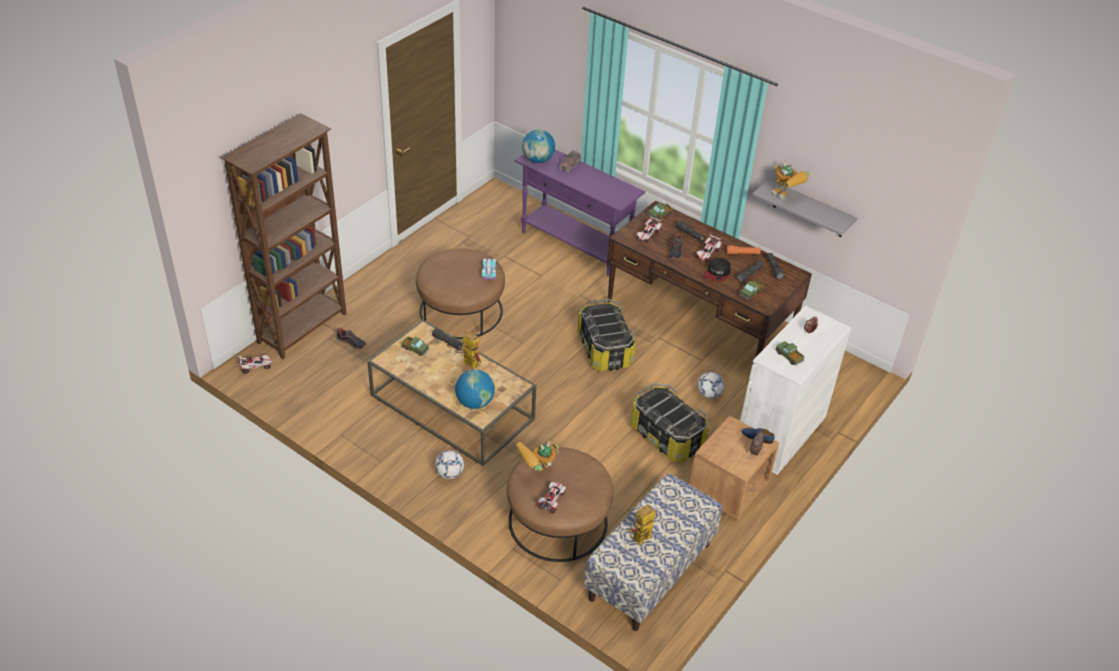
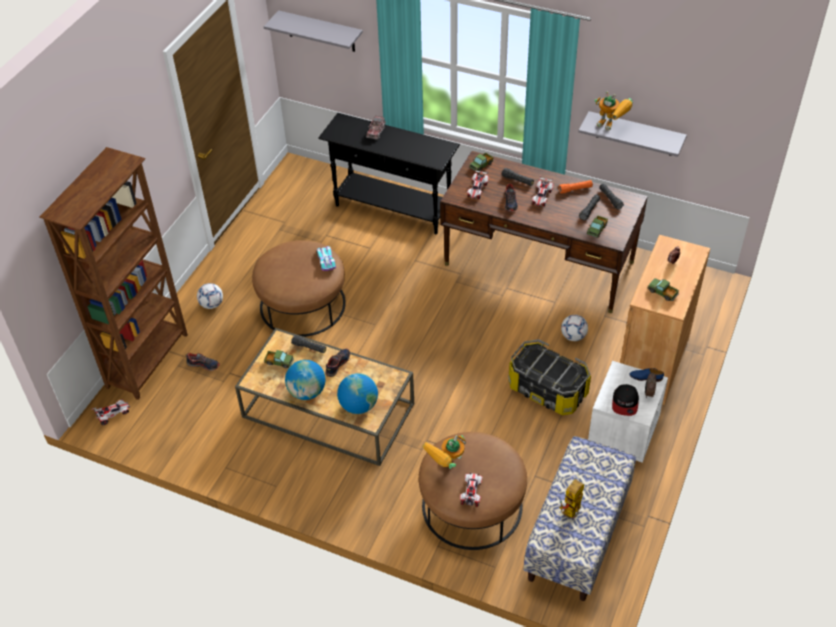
camera: 10 degrees left, 5 degrees up
football [435,450,464,479] -> football moved to [197,283,223,309]
toy robot [455,331,482,369] -> shoe [325,348,350,377]
purple console table [515,150,645,277] -> black console table [318,113,460,235]
globe [522,130,555,163] -> globe moved to [285,360,326,400]
storage box [577,299,636,371] -> none
brown nightstand [690,416,779,521] -> white nightstand [588,361,668,463]
cap [704,258,731,282] -> cap moved to [612,384,639,416]
white cabinet [740,305,851,475] -> brown cabinet [620,235,710,405]
none -> grey shelf [264,10,363,52]

